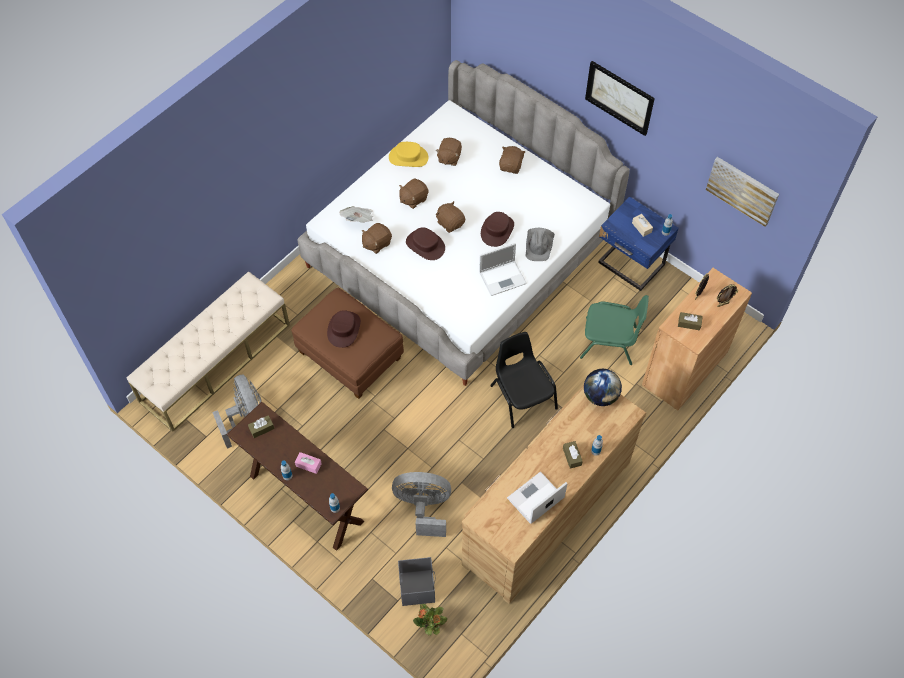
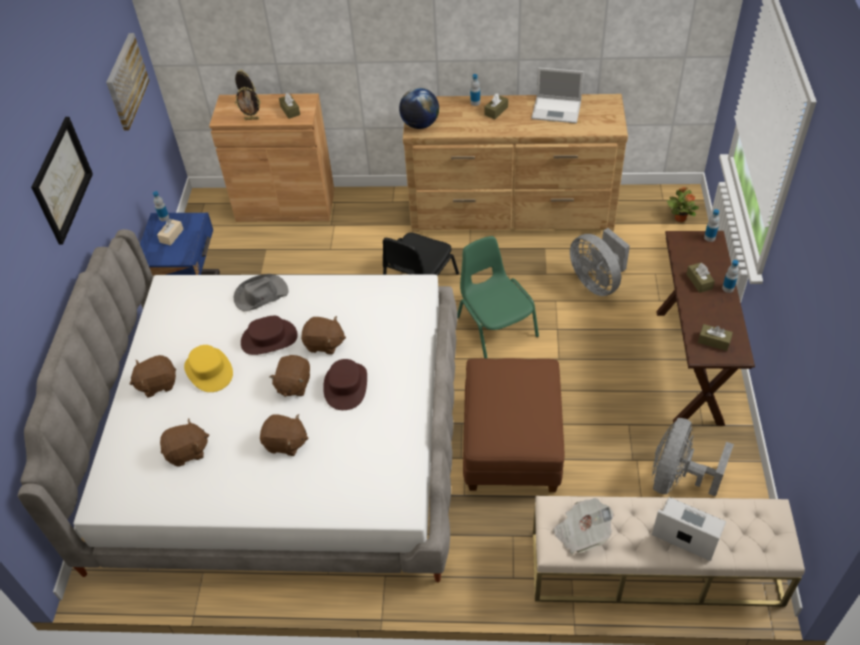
camera: 125 degrees left, 10 degrees down
pink tissue box [295,452,322,474] -> brown tissue box [686,263,715,293]
brown hat [327,310,361,348] -> none
newspaper [340,206,373,223] -> newspaper moved to [553,498,614,554]
brown plush toy [361,223,392,254] -> brown plush toy moved to [301,316,346,355]
yellow hat [389,142,429,167] -> yellow hat moved to [184,345,233,392]
grey storage box [398,557,435,606] -> none
laptop [479,243,527,296] -> laptop moved to [652,497,726,561]
green chair [580,295,649,365] -> green chair moved to [457,236,539,359]

